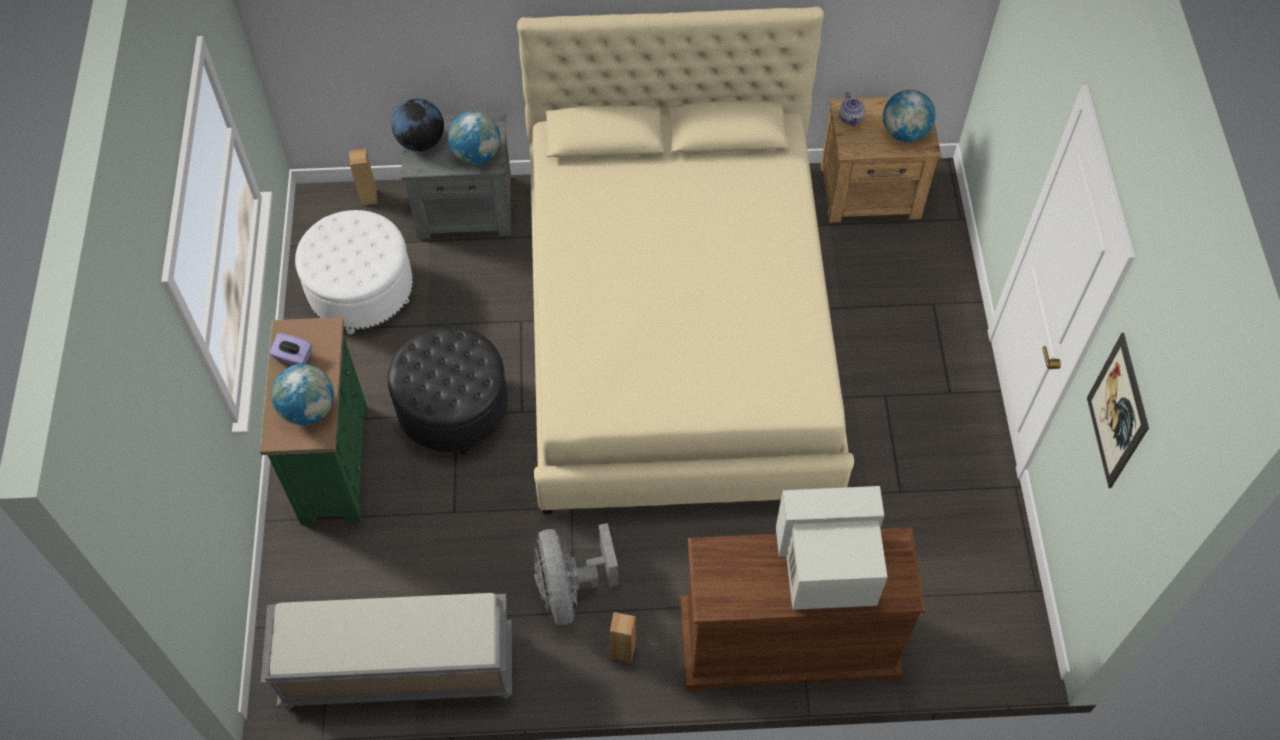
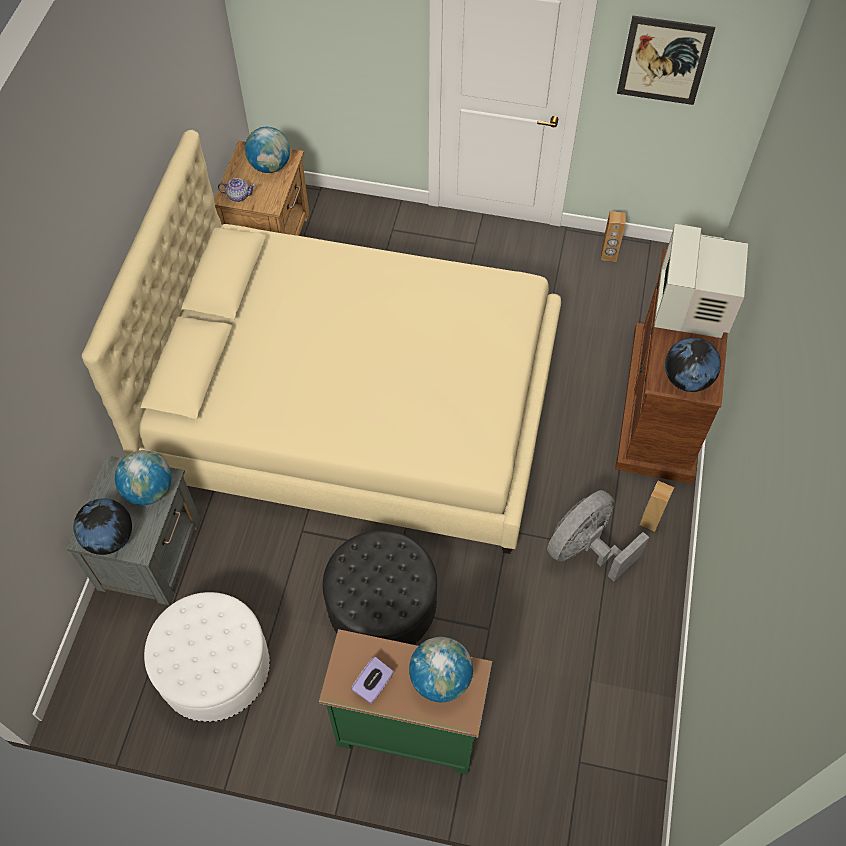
camera: 75 degrees left, 0 degrees up
grey bench [261,593,512,709] -> none
brown speaker [349,149,377,205] -> brown speaker moved to [601,211,626,261]
grey fan [534,523,618,625] -> grey fan turned 135 degrees clockwise [547,490,649,581]
none -> globe [665,338,721,392]

